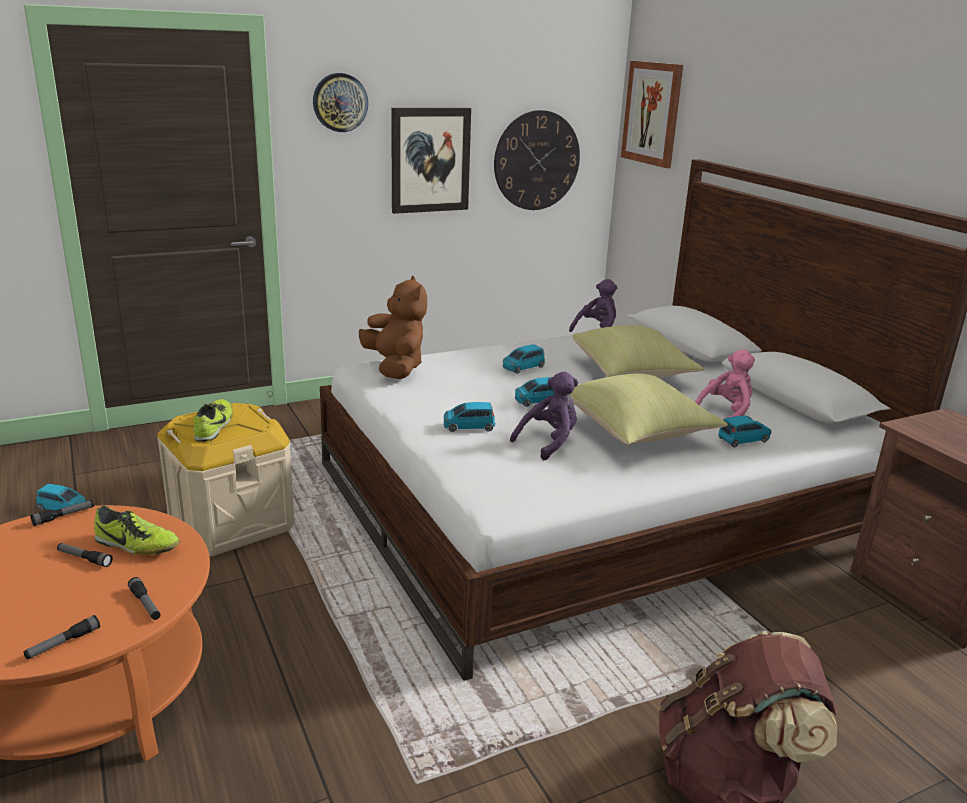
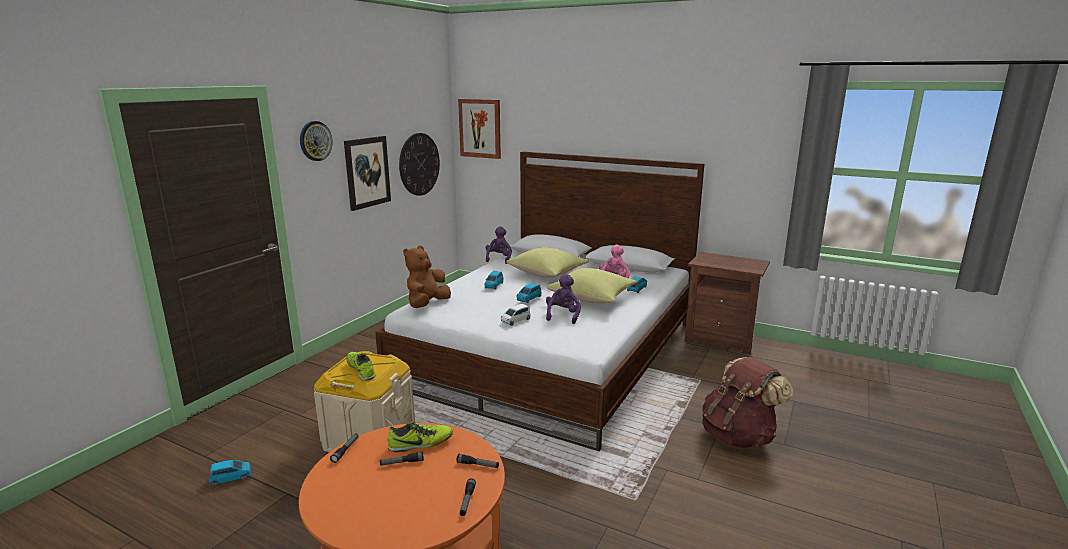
camera: 35 degrees left, 5 degrees down
brown plush toy [359,276,427,379] -> brown plush toy turned 90 degrees counterclockwise [403,246,451,308]
blue toy car [444,402,495,432] -> white toy car [501,304,531,326]

